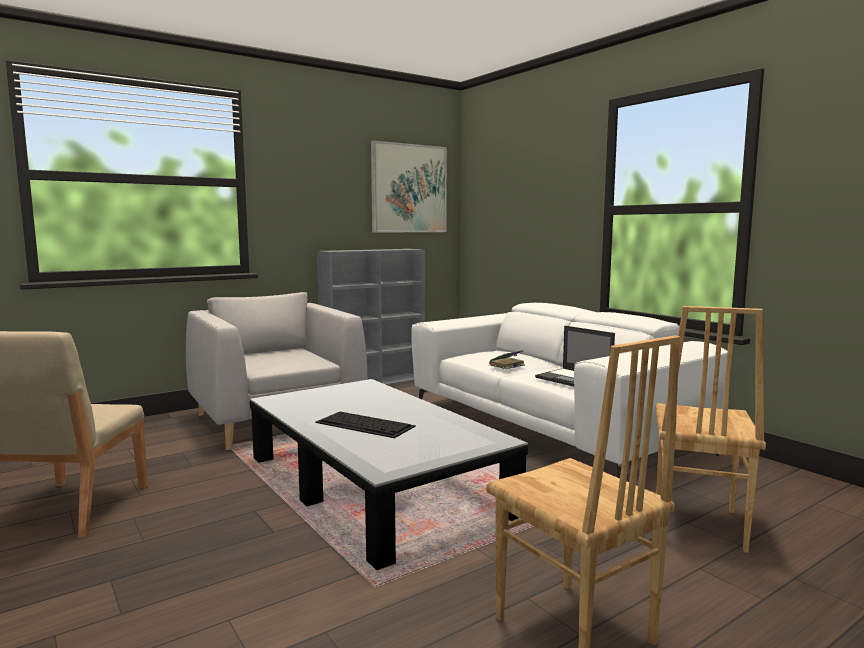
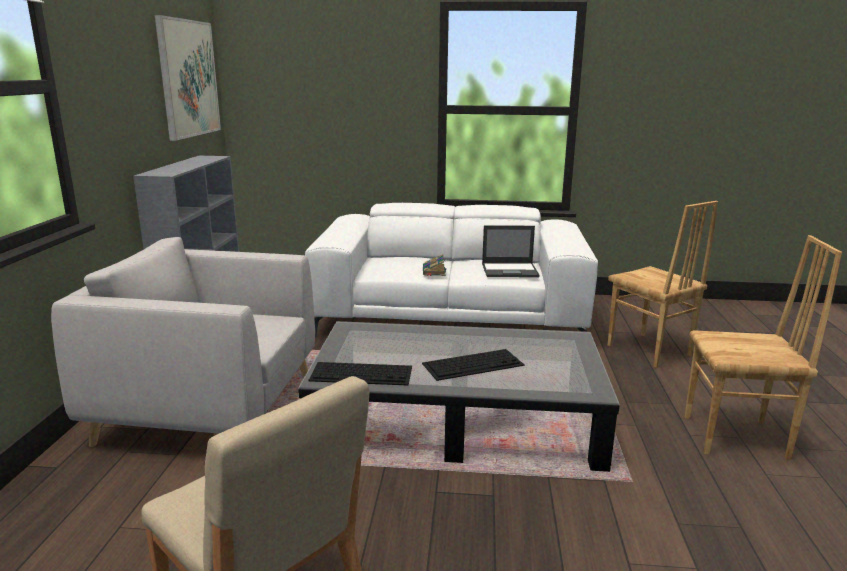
camera: 50 degrees left, 10 degrees up
none -> keyboard [308,362,412,385]

